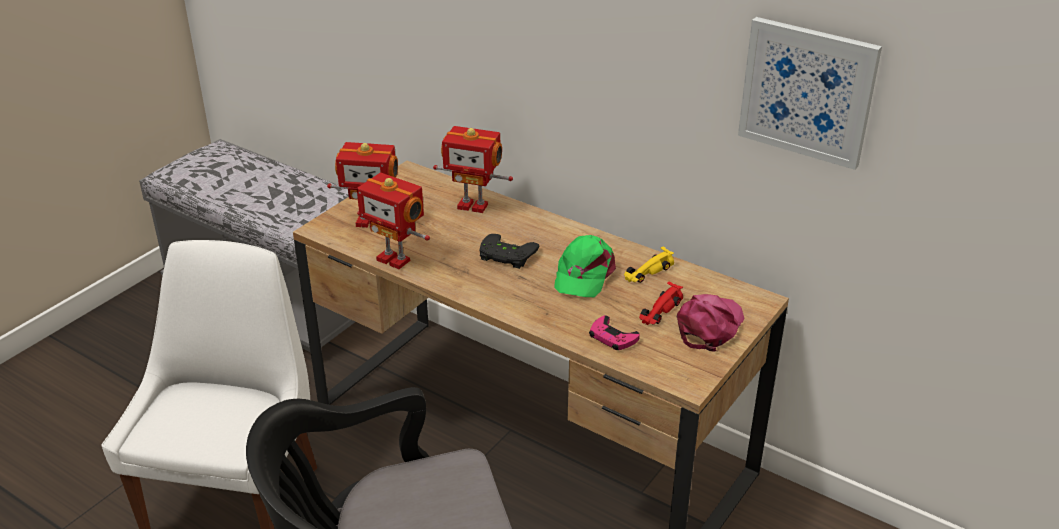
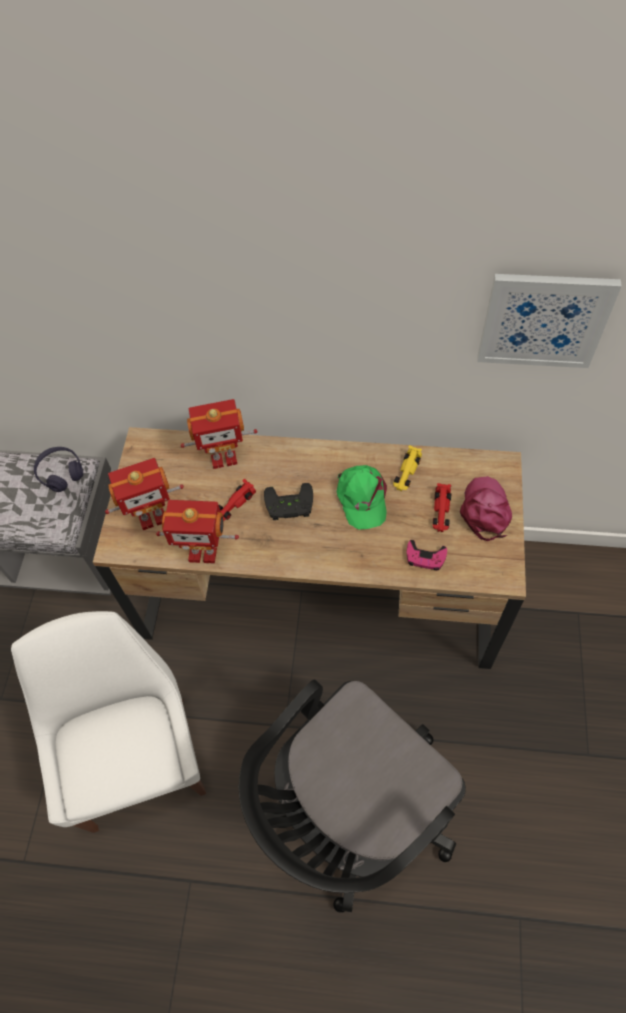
camera: 25 degrees left, 25 degrees up
none -> purple headphones [34,447,83,492]
none -> red toy car [219,479,256,521]

